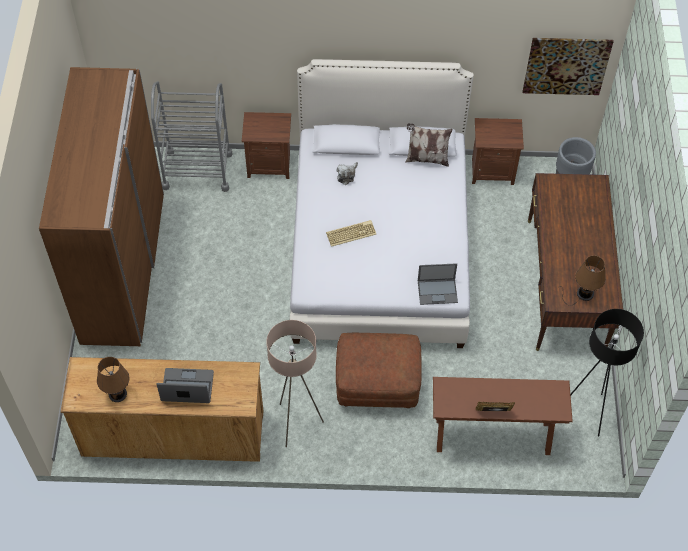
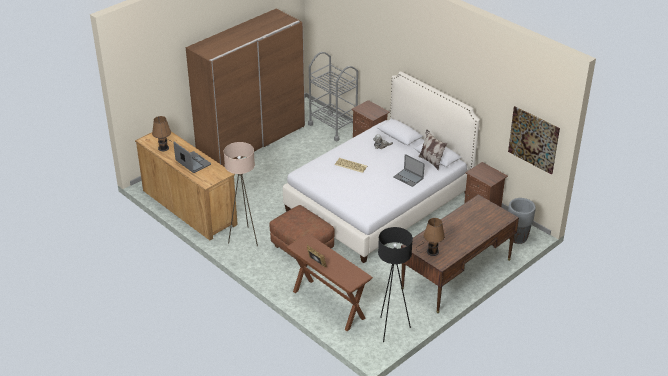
camera: 45 degrees right, 20 degrees down
laptop [418,263,458,305] -> laptop moved to [393,154,425,187]

